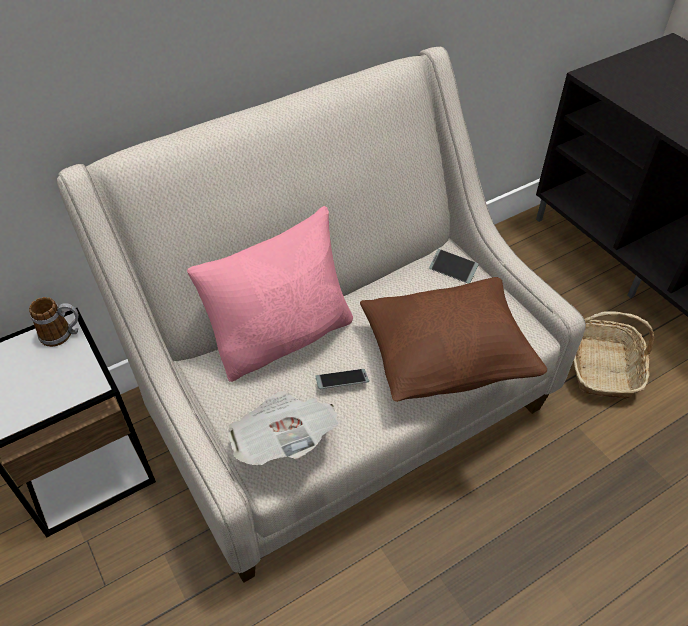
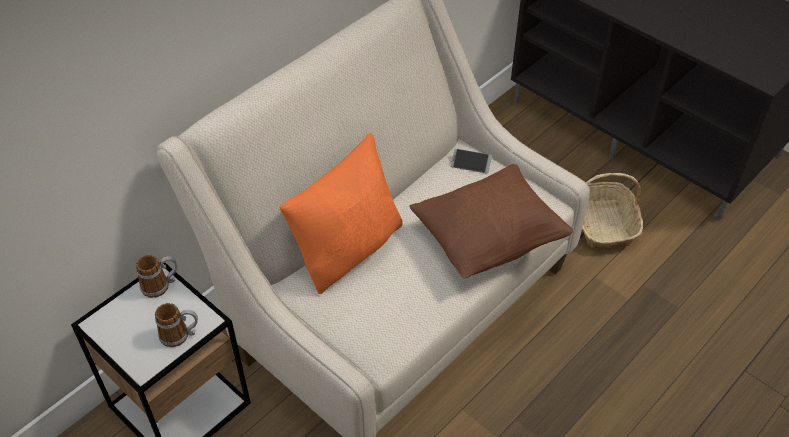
camera: 15 degrees left, 0 degrees up
pink pillow [187,206,353,382] -> orange pillow [280,133,403,294]
newspaper [228,391,339,465] -> none
phone [315,369,369,389] -> none
none -> mug [155,303,198,347]

